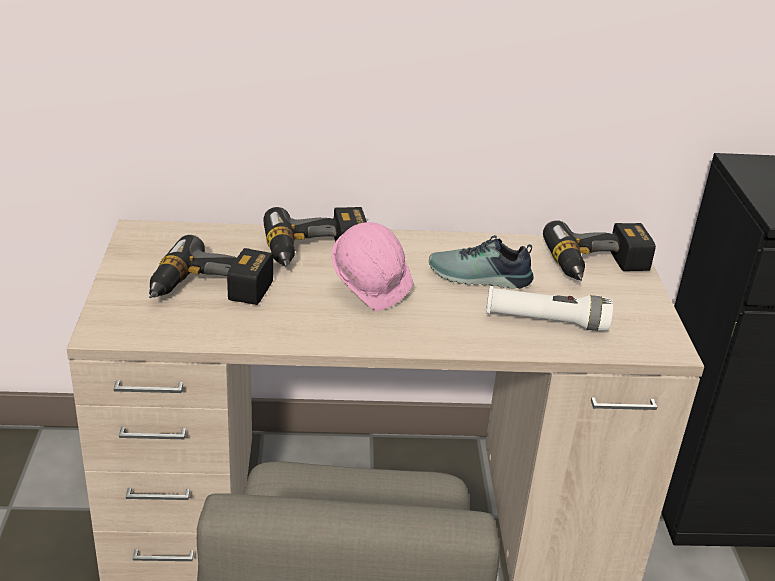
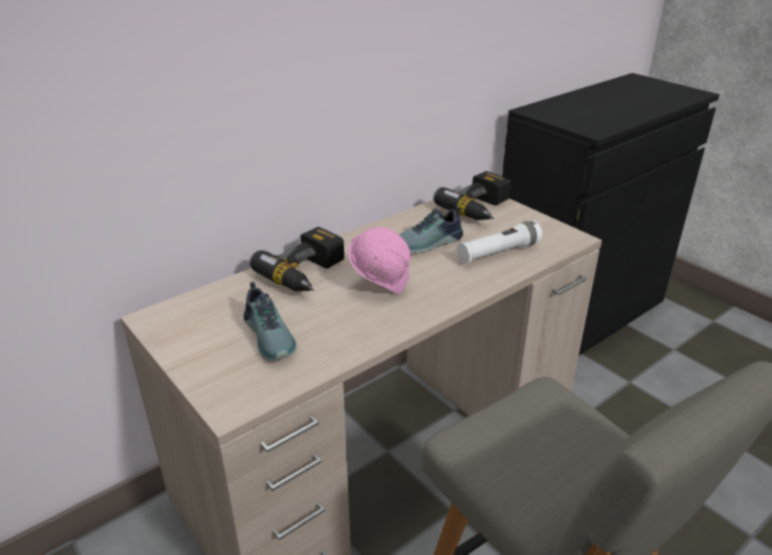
camera: 35 degrees left, 0 degrees up
power drill [149,235,273,305] -> shoe [244,282,297,361]

